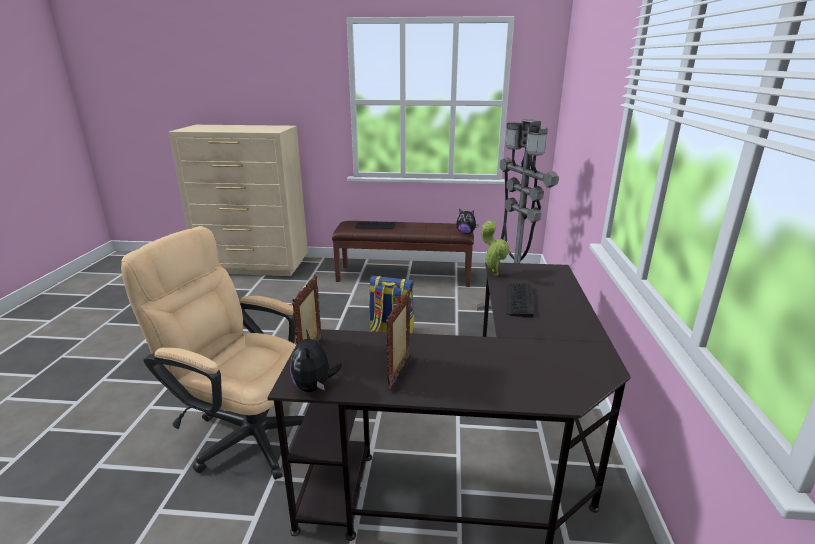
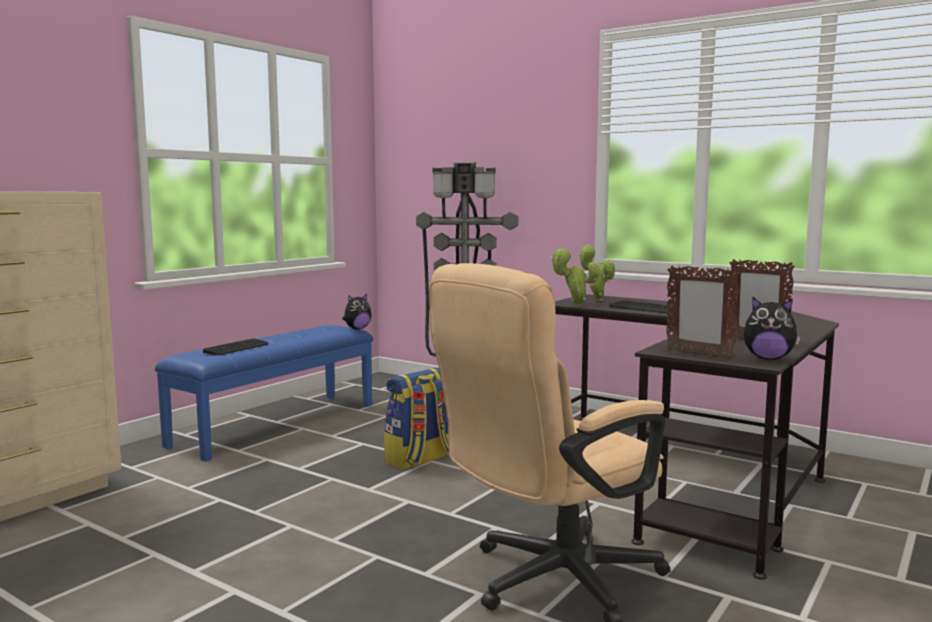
camera: 60 degrees left, 15 degrees down
brown bench [332,221,474,287] -> blue bench [155,325,373,461]
none -> potted plant [579,245,615,301]

